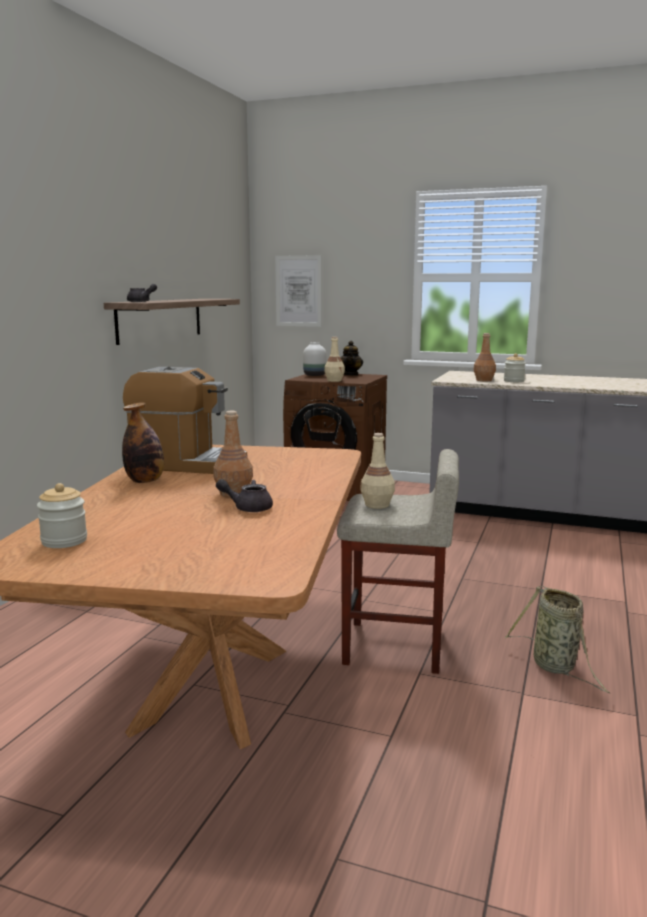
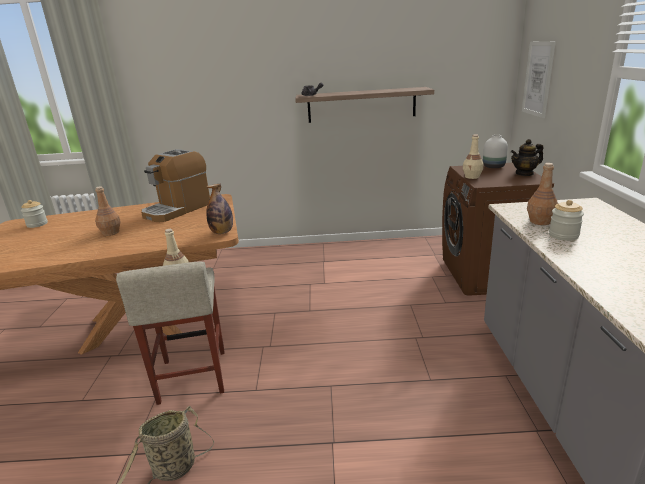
camera: 70 degrees right, 10 degrees up
bottle [122,402,164,483] -> bottle moved to [206,184,233,234]
coffee machine [123,367,247,474] -> coffee machine turned 45 degrees clockwise [141,149,210,222]
grey teapot [216,479,273,512] -> none

